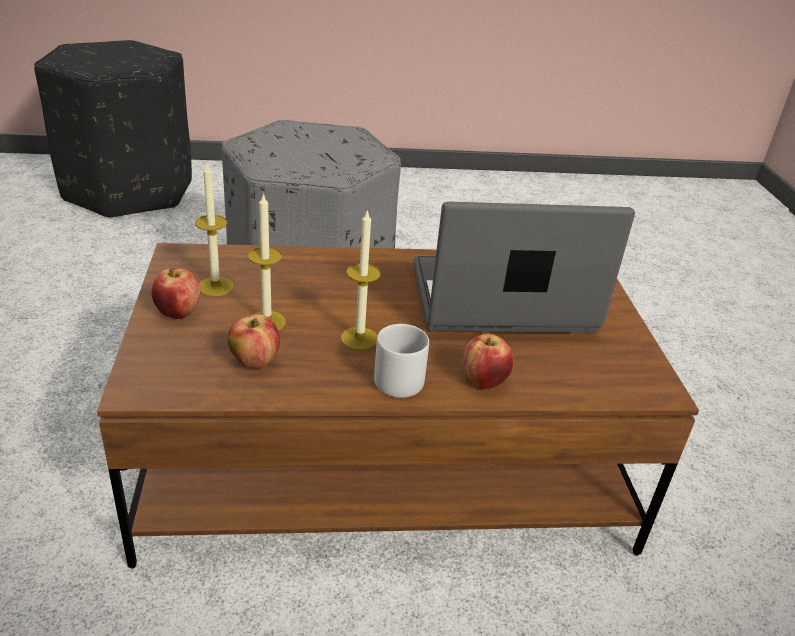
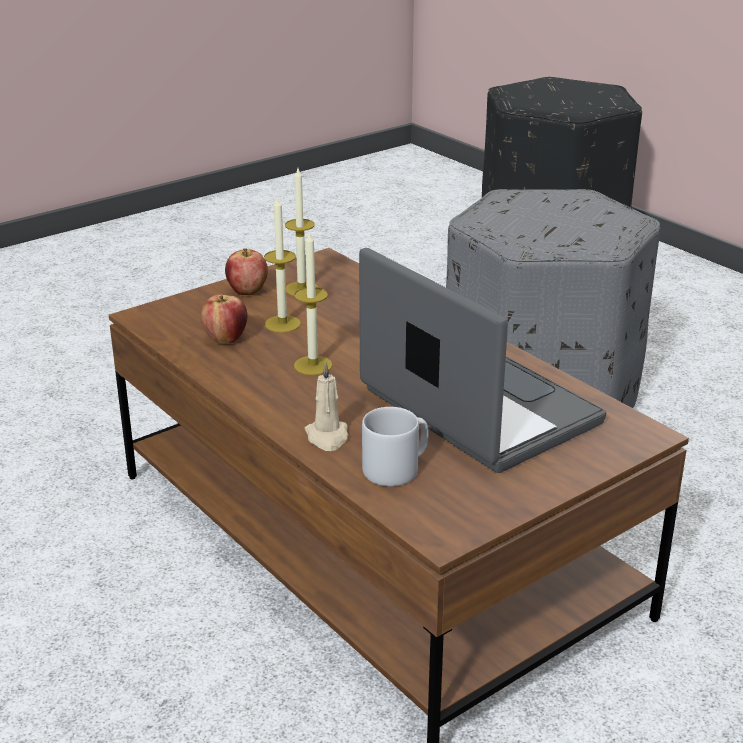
camera: 60 degrees right, 5 degrees down
grey mug [374,324,429,398] -> grey mug moved to [362,407,429,486]
apple [463,334,514,389] -> beige candle [305,361,348,451]

